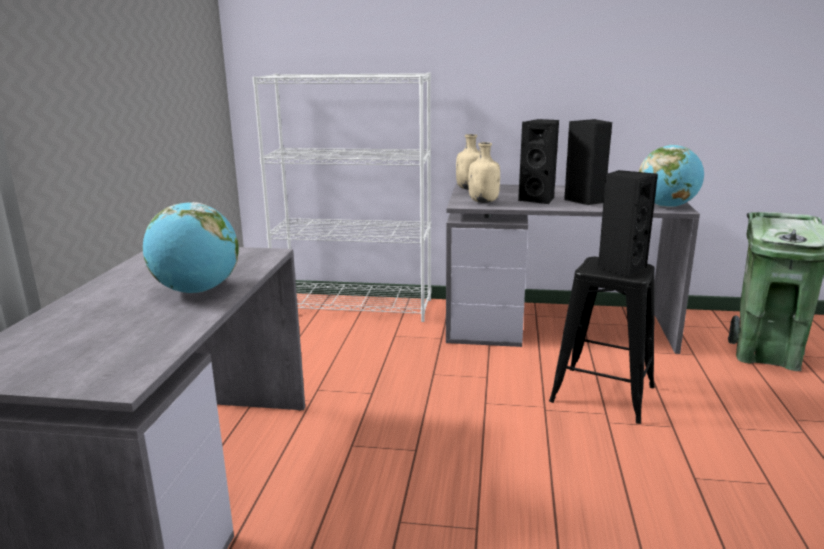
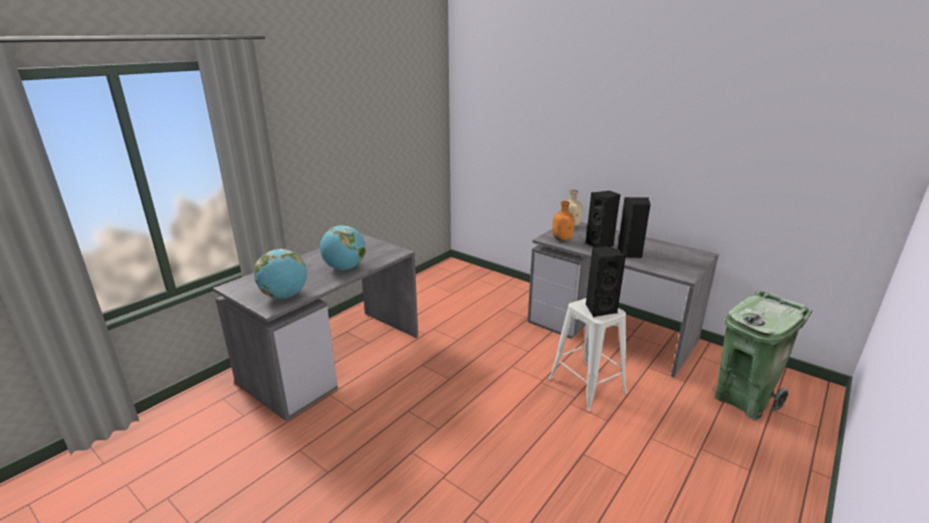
camera: 30 degrees right, 5 degrees up
white bookcase [252,73,431,322] -> none
beige bottle [468,142,500,203] -> orange bottle [553,201,574,241]
black stool [549,257,655,424] -> white stool [549,298,627,411]
globe [639,145,704,208] -> globe moved to [254,249,307,299]

